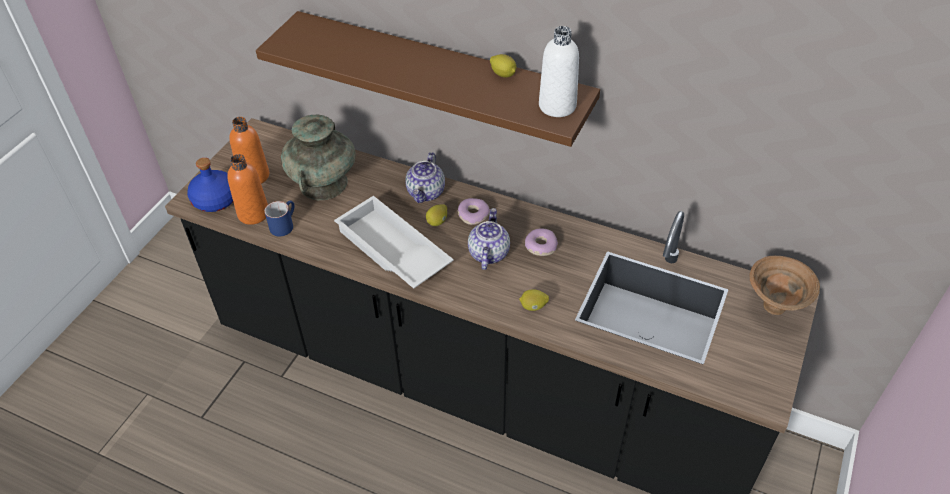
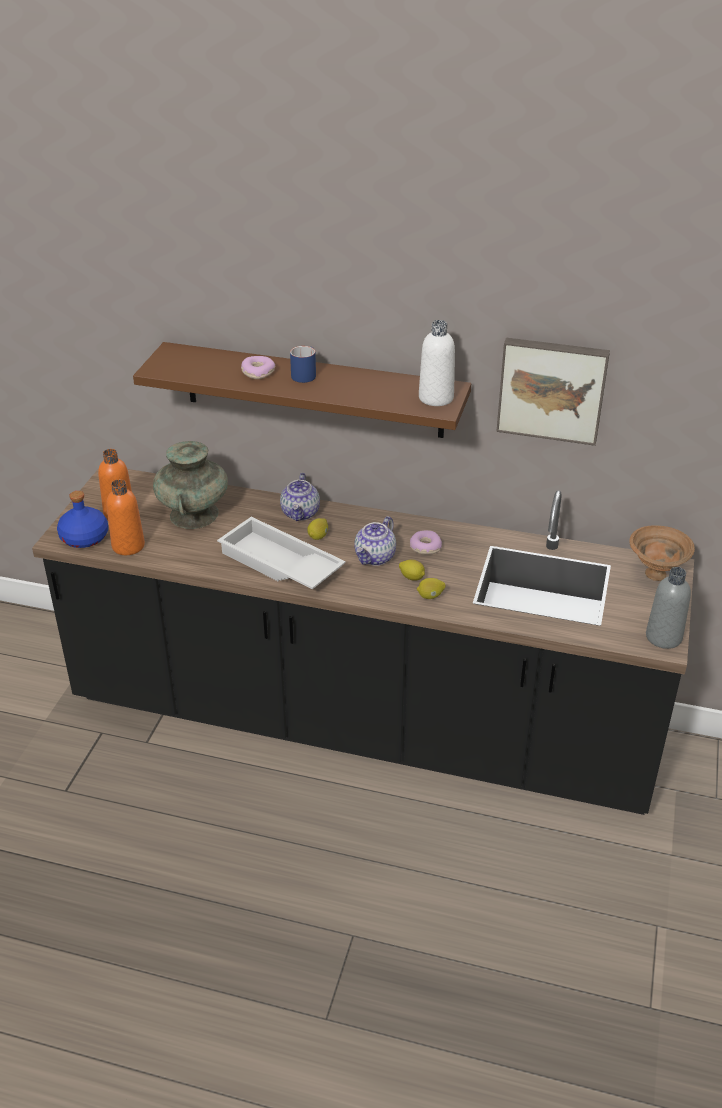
camera: 10 degrees left, 10 degrees down
blue mug [264,201,294,236] -> blue mug moved to [290,346,316,383]
donut [458,198,490,225] -> donut moved to [241,356,275,379]
teapot [468,208,510,270] -> teapot turned 150 degrees counterclockwise [354,516,396,566]
lemon [490,54,516,78] -> lemon moved to [399,560,425,581]
none -> picture [496,337,610,446]
none -> grey bottle [646,567,691,649]

